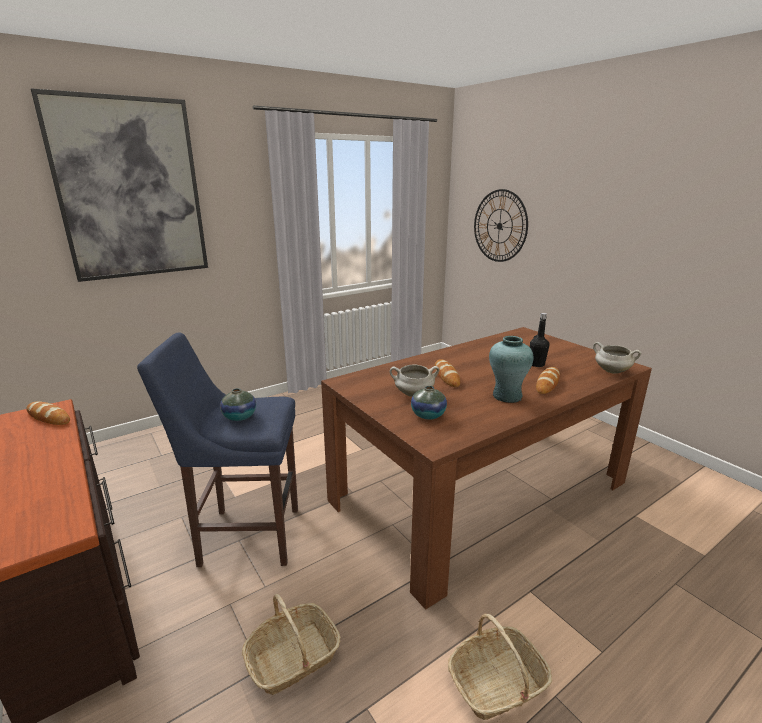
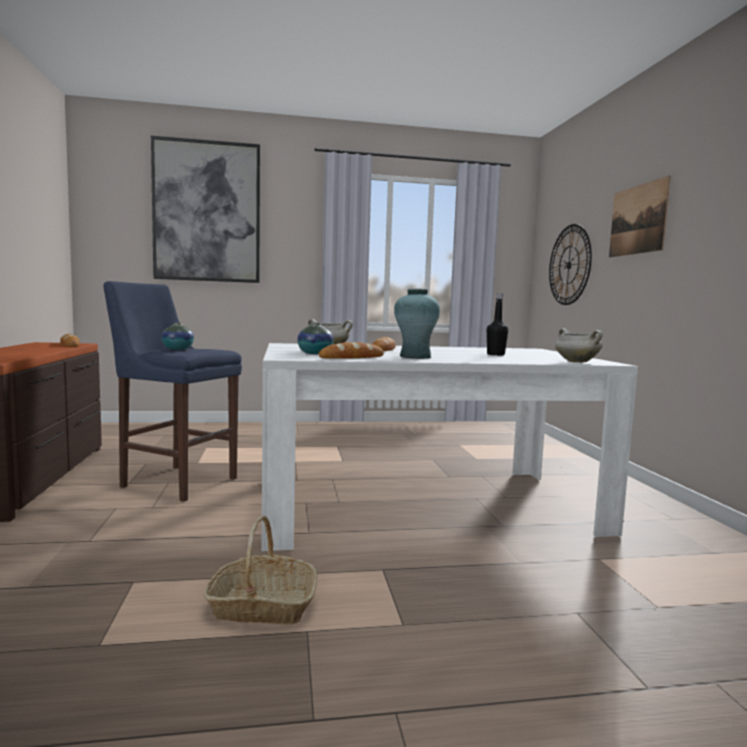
camera: 25 degrees right, 15 degrees down
basket [242,594,340,695] -> none
brown dining table [321,327,652,610] -> white dining table [262,343,638,551]
bread [536,367,560,394] -> bread moved to [319,342,384,359]
none -> picture [609,176,671,257]

